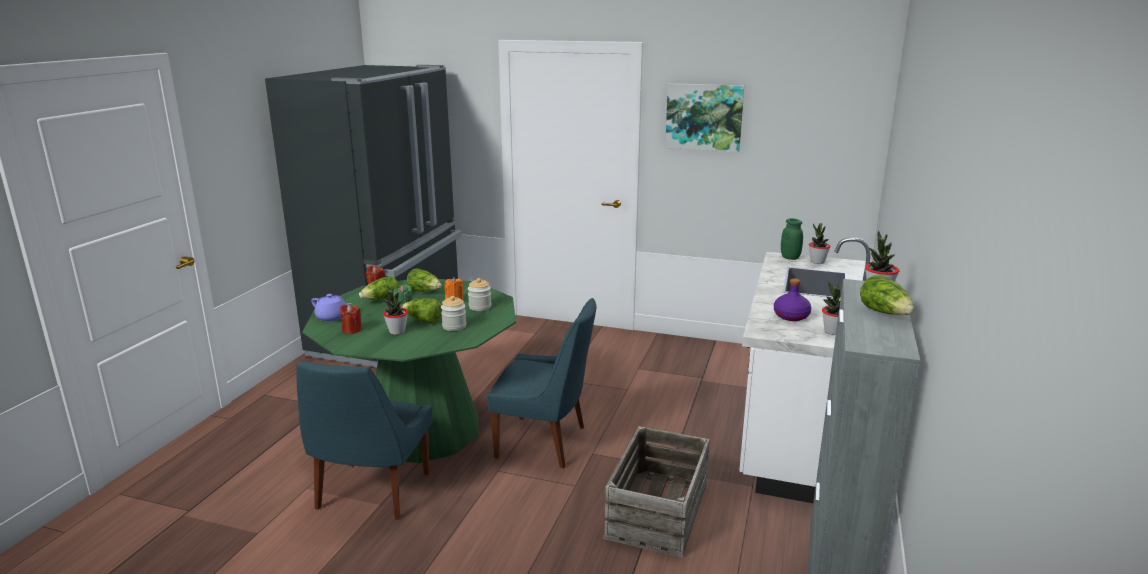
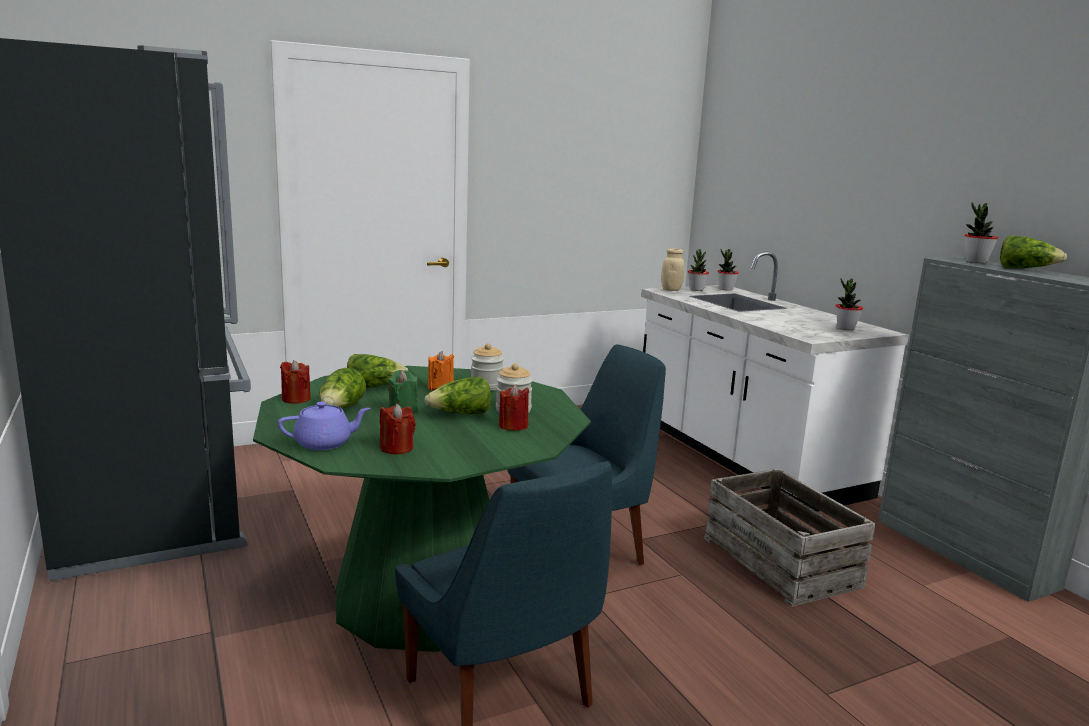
camera: 45 degrees left, 5 degrees down
potted plant [382,285,408,335] -> potted plant moved to [718,249,739,291]
picture [665,83,745,152] -> none
purple bottle [774,278,811,321] -> none
green jar [781,218,803,260] -> beige jar [661,248,684,291]
none -> red candle [499,384,529,431]

